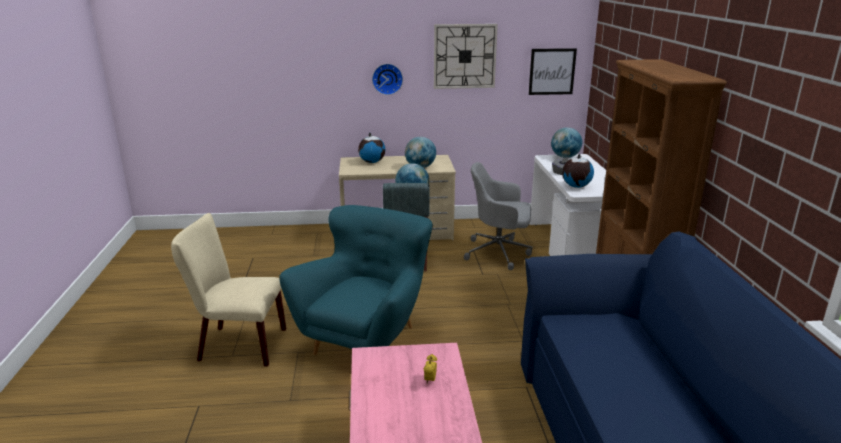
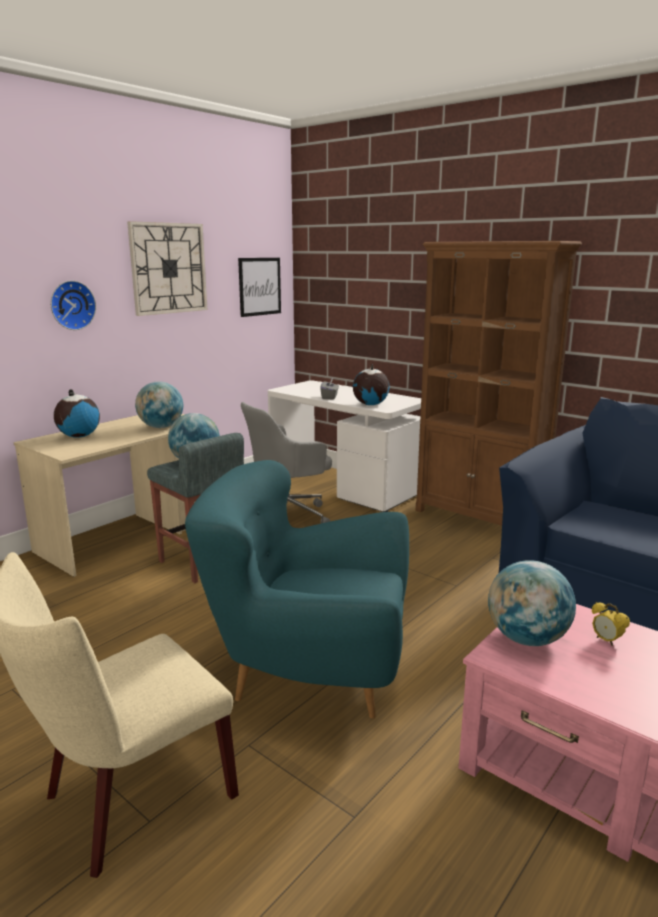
camera: 45 degrees left, 5 degrees down
turquoise armchair [279,205,433,355] -> turquoise armchair turned 60 degrees counterclockwise [185,460,409,719]
globe [551,127,582,158] -> globe moved to [488,560,576,646]

